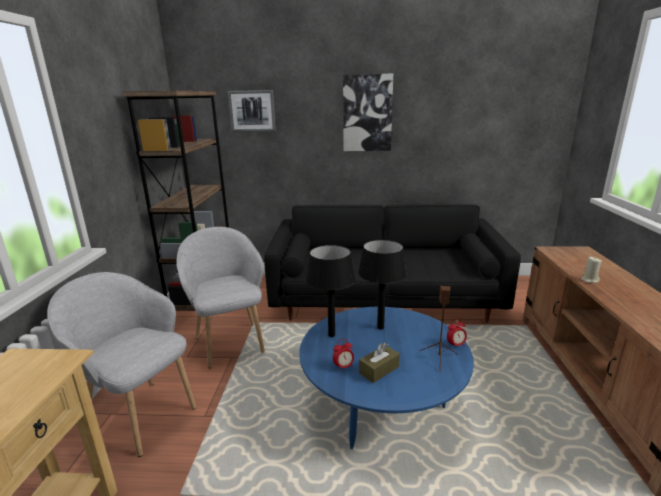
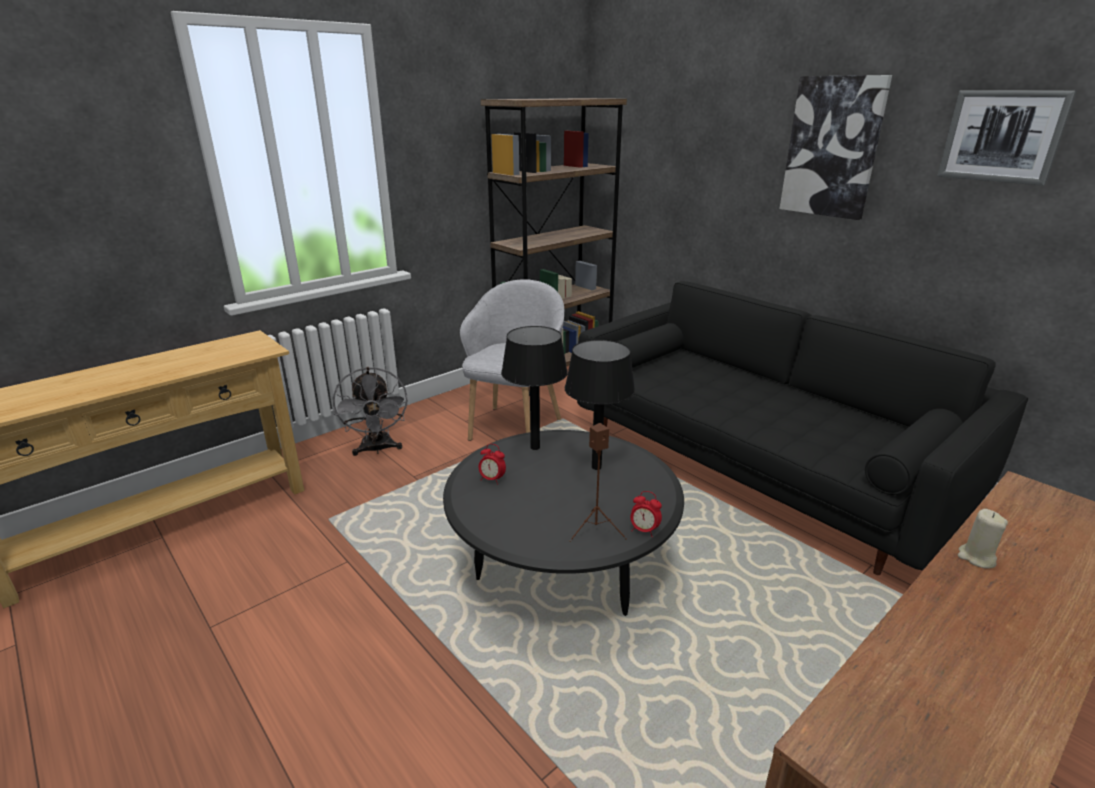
camera: 45 degrees right, 5 degrees up
grey armchair [47,272,196,457] -> grey fan [333,367,408,456]
picture [228,90,276,132] -> picture moved to [937,90,1077,186]
blue coffee table [299,307,474,449] -> black coffee table [443,430,684,616]
brown tissue box [359,343,400,383] -> none

